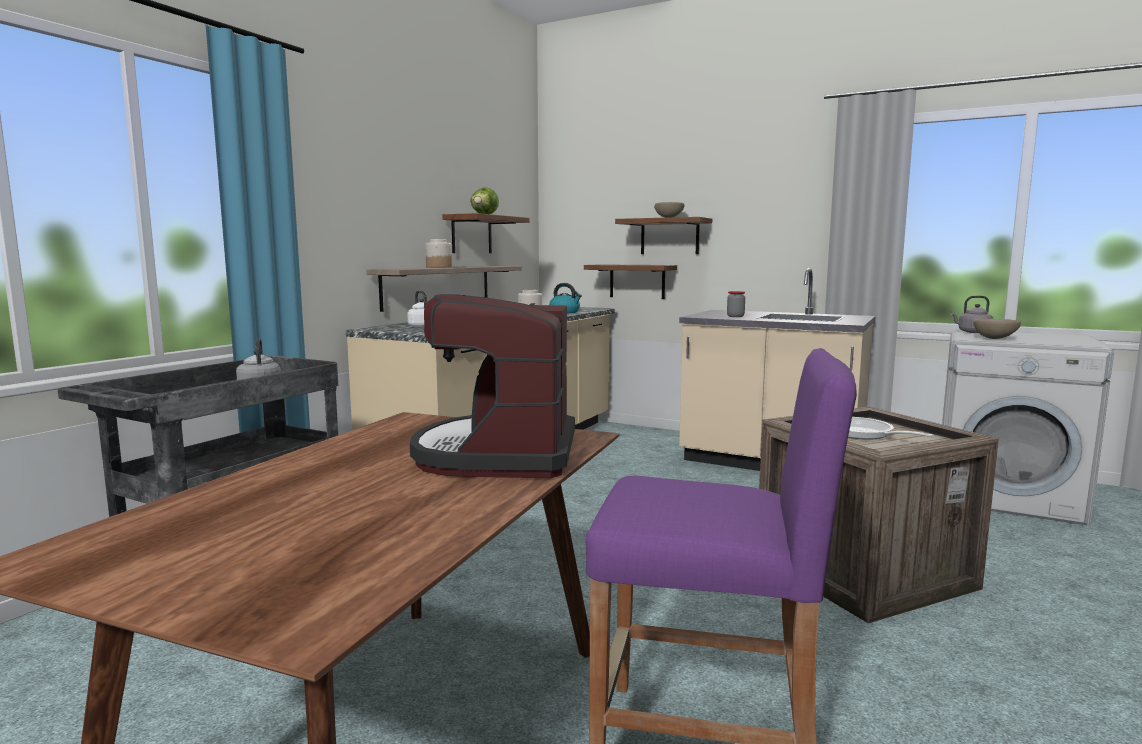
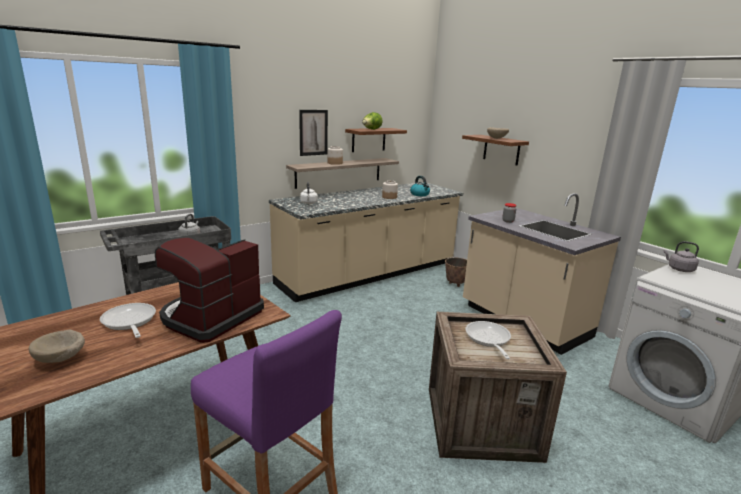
camera: 25 degrees right, 10 degrees up
shelf [584,264,677,299] -> none
beige bowl [973,318,1021,339] -> beige bowl moved to [29,330,85,363]
none -> frying pan [100,303,156,338]
none -> picture [299,110,328,156]
none -> planter [445,258,467,287]

